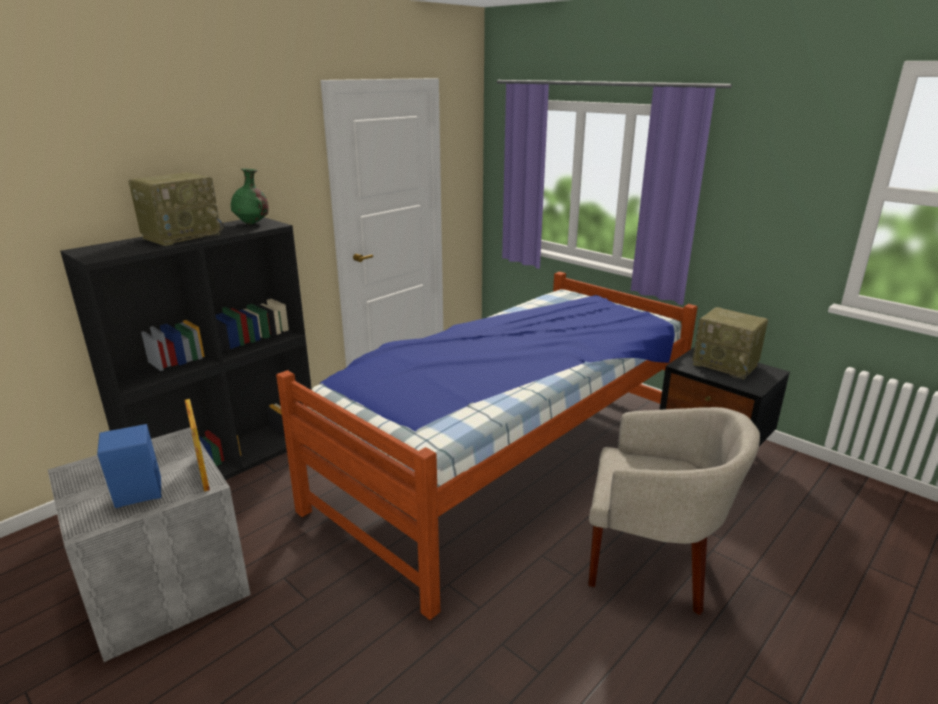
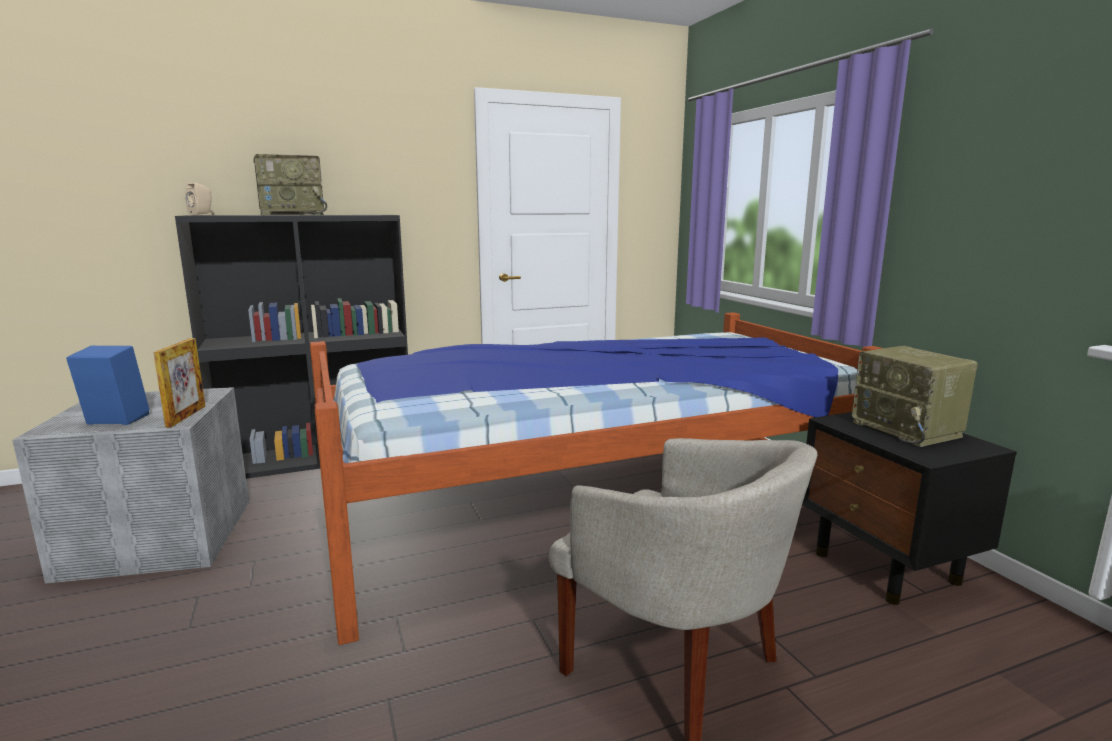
camera: 25 degrees right, 10 degrees down
green vase [231,169,269,225] -> none
none -> beige speaker [185,182,212,215]

